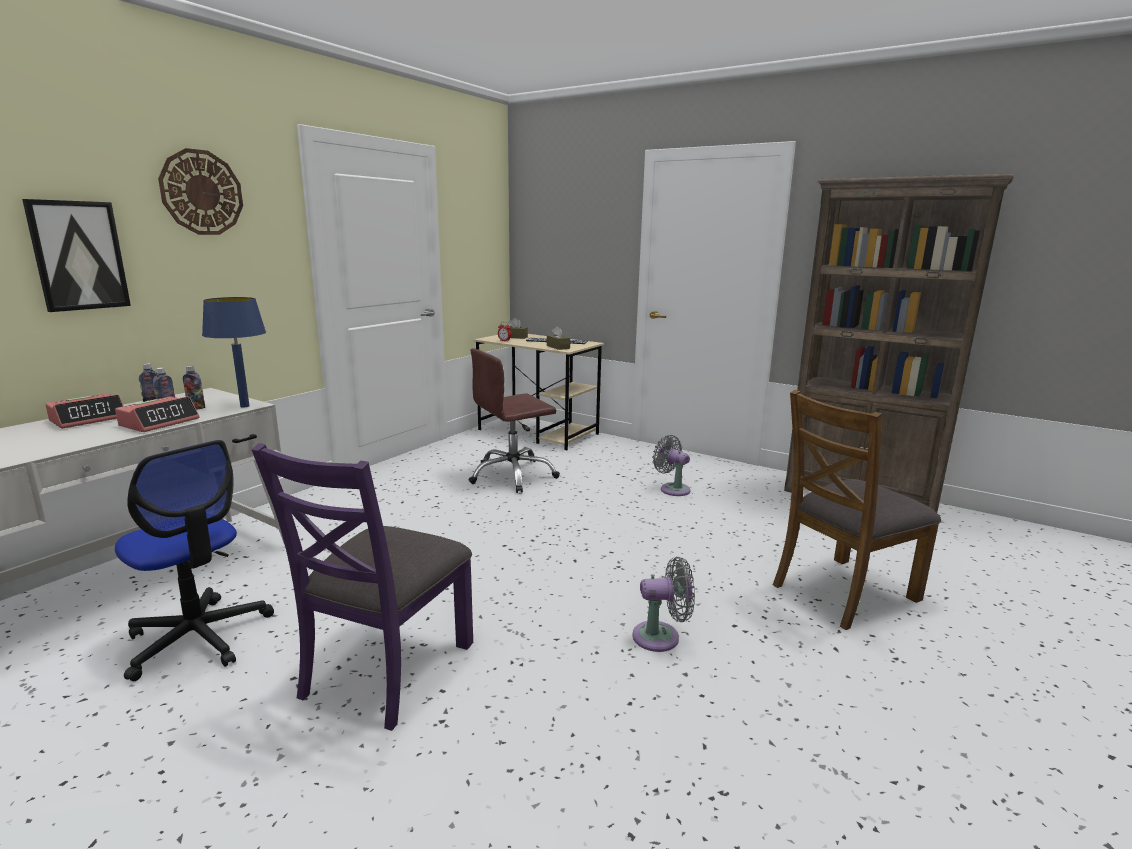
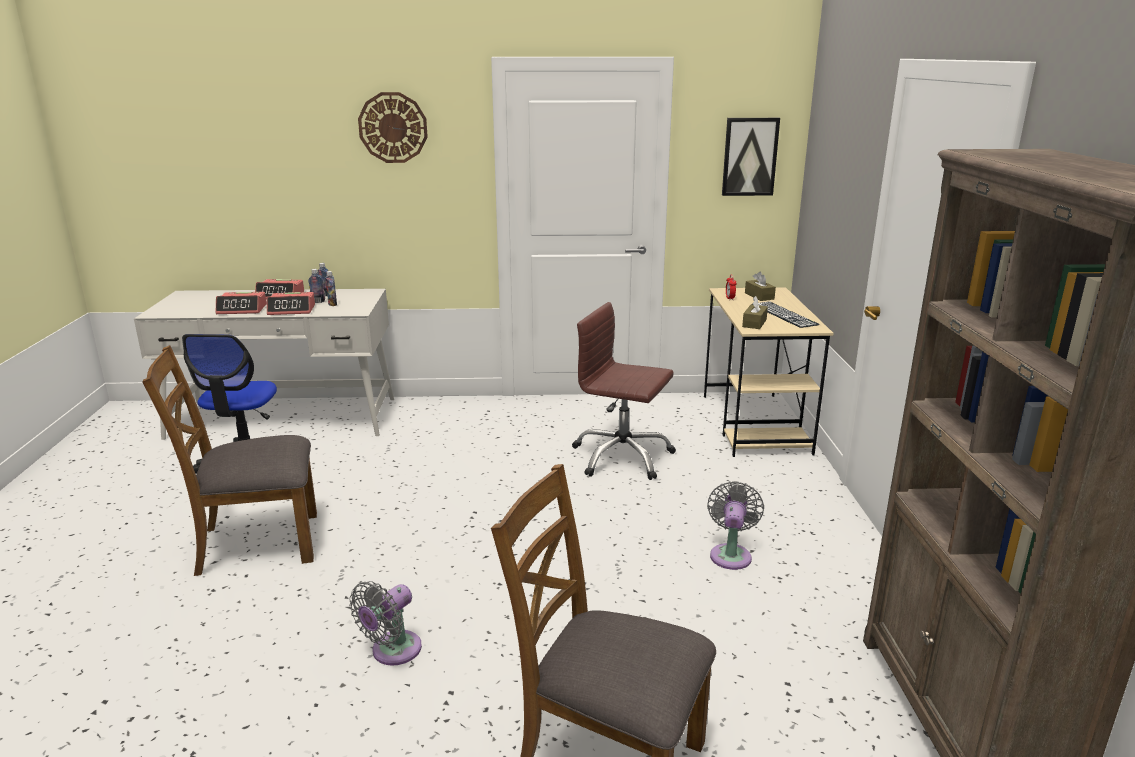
camera: 55 degrees right, 5 degrees up
picture [22,199,131,312] -> picture moved to [722,118,780,196]
blue table lamp [202,297,266,408] -> none
purple chair [251,443,473,731] -> brown chair [142,345,317,576]
grey fan [633,557,695,652] -> grey fan turned 75 degrees clockwise [349,581,422,665]
none -> alarm clock [216,292,267,314]

